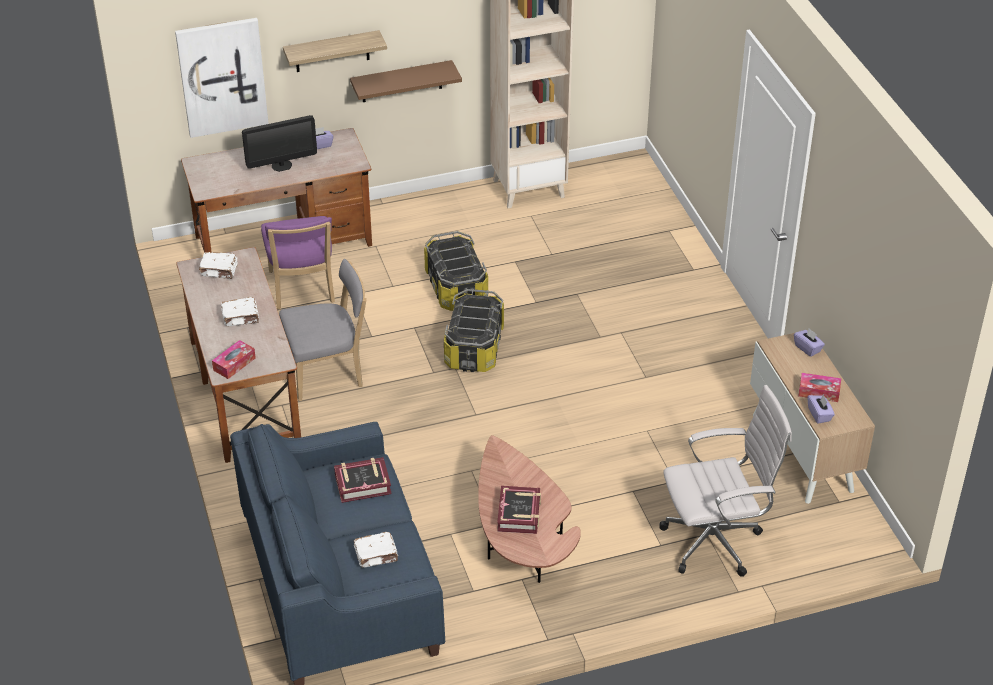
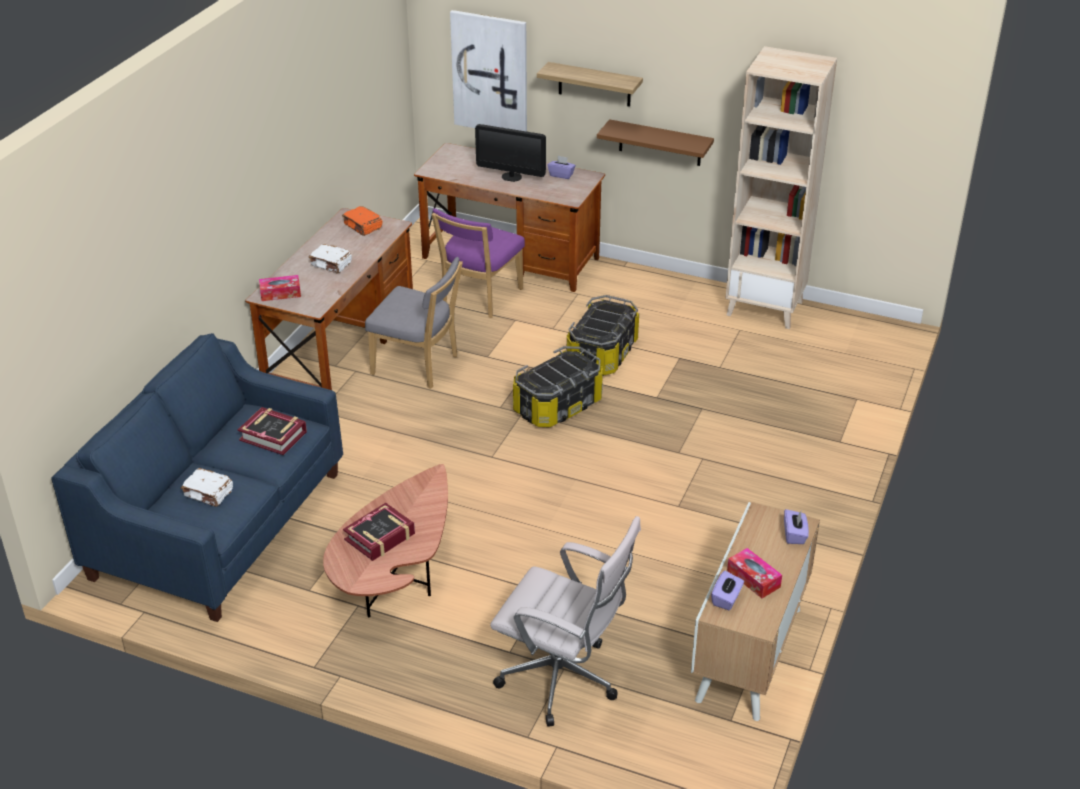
camera: 40 degrees right, 5 degrees down
white book [199,252,238,279] -> orange book [342,206,383,236]

